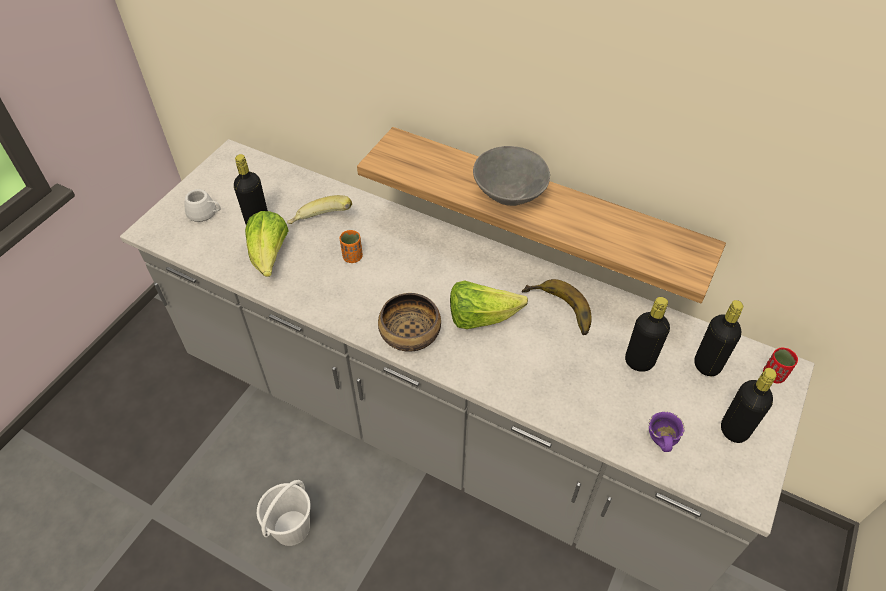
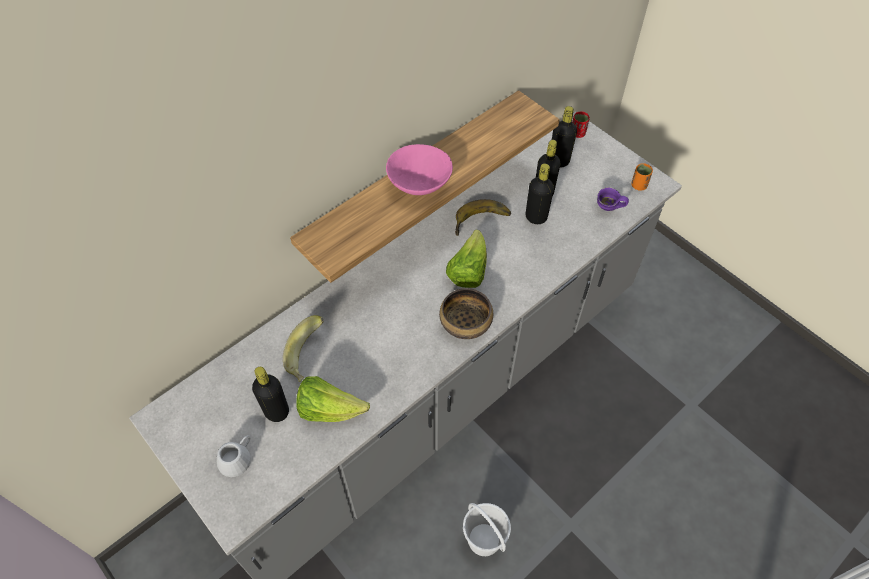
camera: 70 degrees left, 5 degrees up
orange cup [340,230,363,263] -> orange cup moved to [631,163,653,191]
grey bowl [473,146,550,206] -> pink bowl [386,144,453,195]
black bottle [721,368,777,443] -> black bottle moved to [526,163,554,224]

